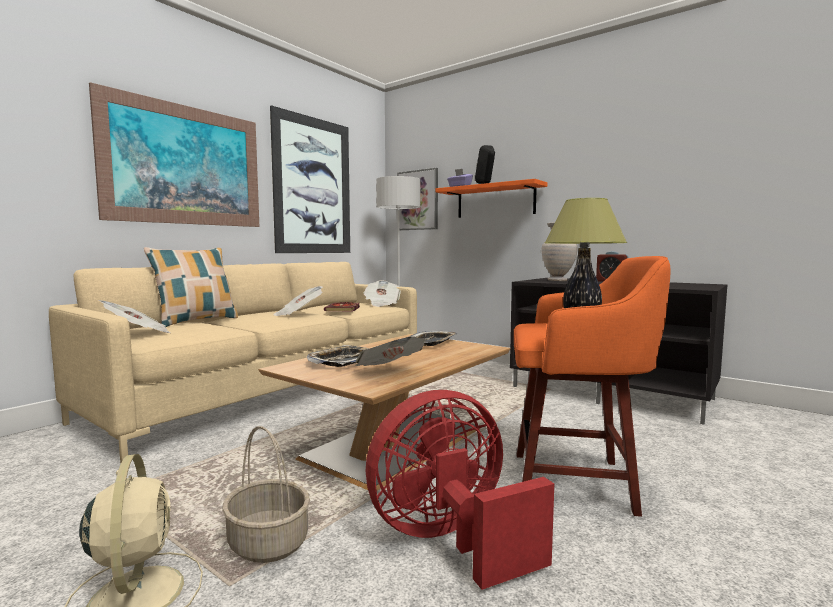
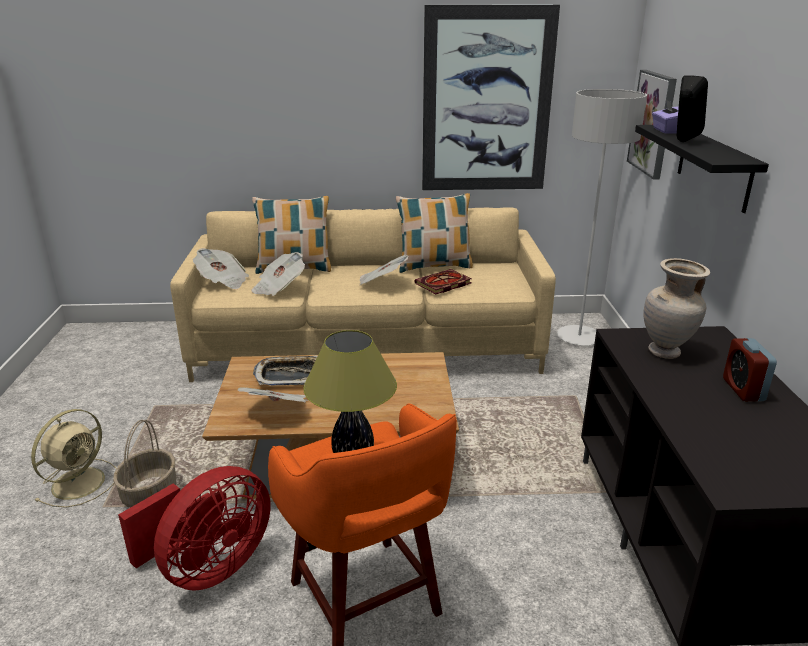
camera: 50 degrees right, 20 degrees up
picture [89,82,259,227] -> none
newspaper [363,280,401,307] -> newspaper moved to [251,252,305,296]
red fan [366,390,554,590] -> red fan turned 105 degrees clockwise [118,466,271,591]
tray [409,331,457,346] -> none
orange shelf [435,179,547,218] -> black shelf [635,125,769,213]
none -> pillow [396,193,473,273]

